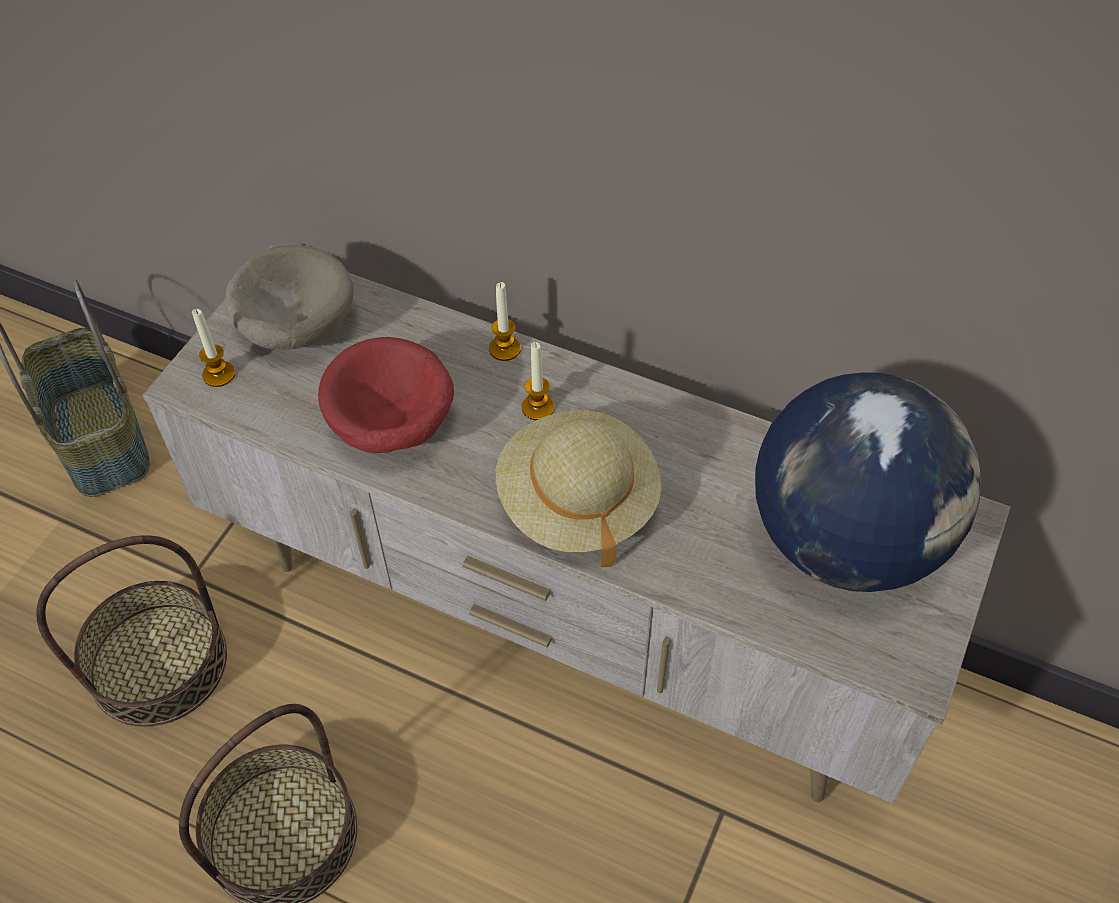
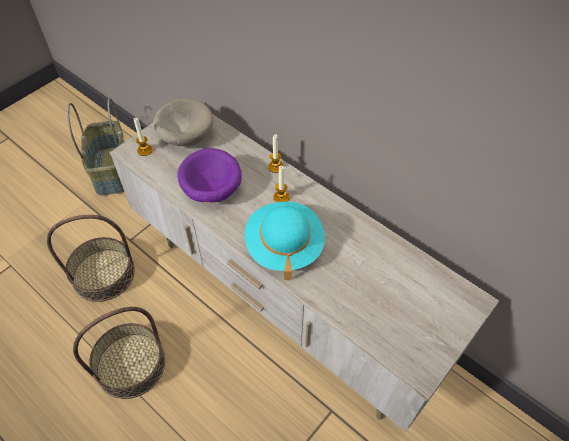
camera: 15 degrees right, 0 degrees up
red bowl [318,337,454,453] -> purple bowl [178,148,242,202]
beige hat [496,410,661,567] -> turquoise hat [245,202,325,281]
globe [755,372,981,592] -> none

